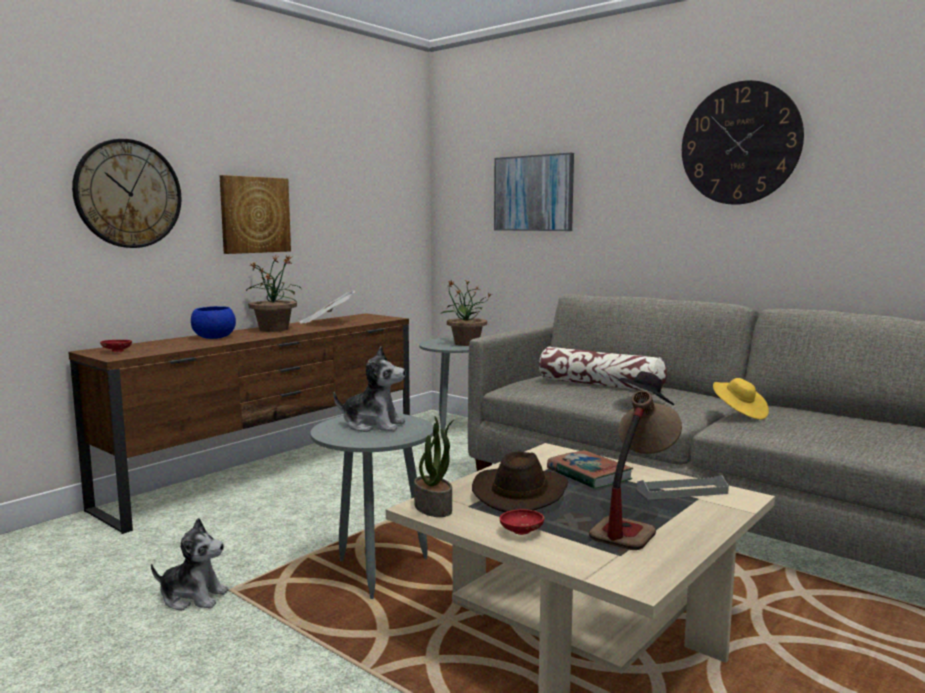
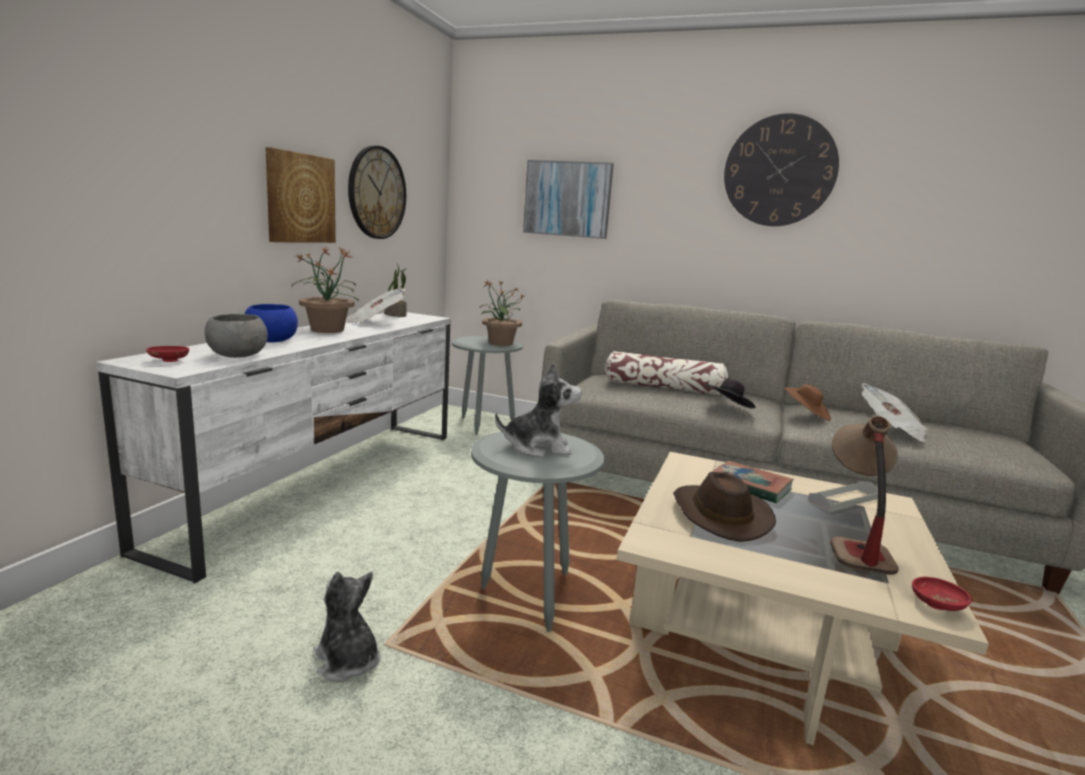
camera: 20 degrees left, 5 degrees up
brown tv stand [68,314,410,534] -> white tv stand [96,312,451,583]
wall clock [72,139,181,248] -> wall clock moved to [348,146,406,239]
plush toy [151,518,229,611] -> plush toy turned 120 degrees counterclockwise [313,572,380,682]
potted plant [414,416,455,517] -> potted plant moved to [384,264,407,317]
red bowl [499,509,544,535] -> red bowl moved to [912,577,972,611]
yellow hat [713,378,769,420] -> brown hat [783,384,831,421]
none -> grey bowl [205,314,268,358]
none -> newspaper [862,383,928,442]

